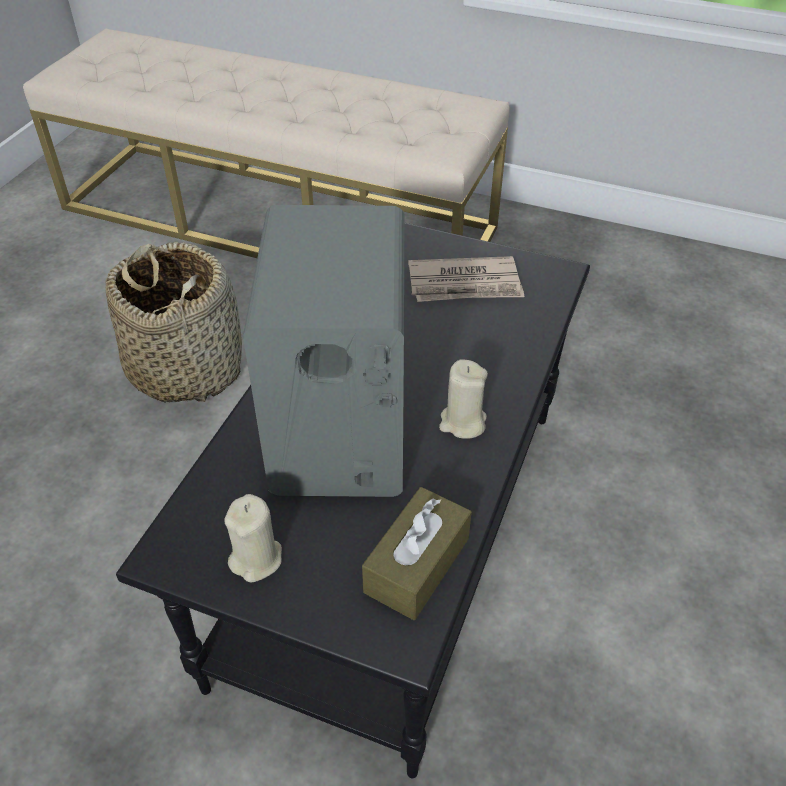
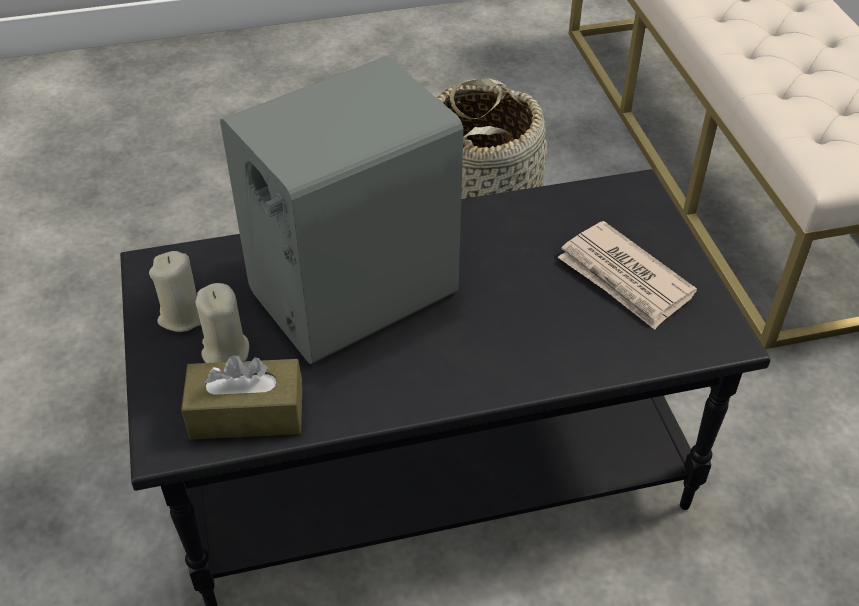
camera: 55 degrees right, 0 degrees up
beige candle [439,359,488,439] -> beige candle moved to [196,283,249,363]

